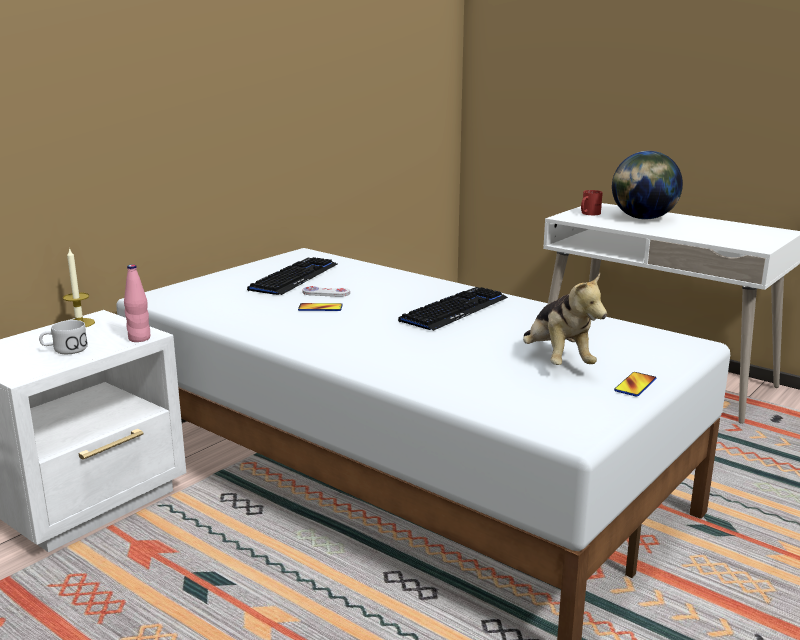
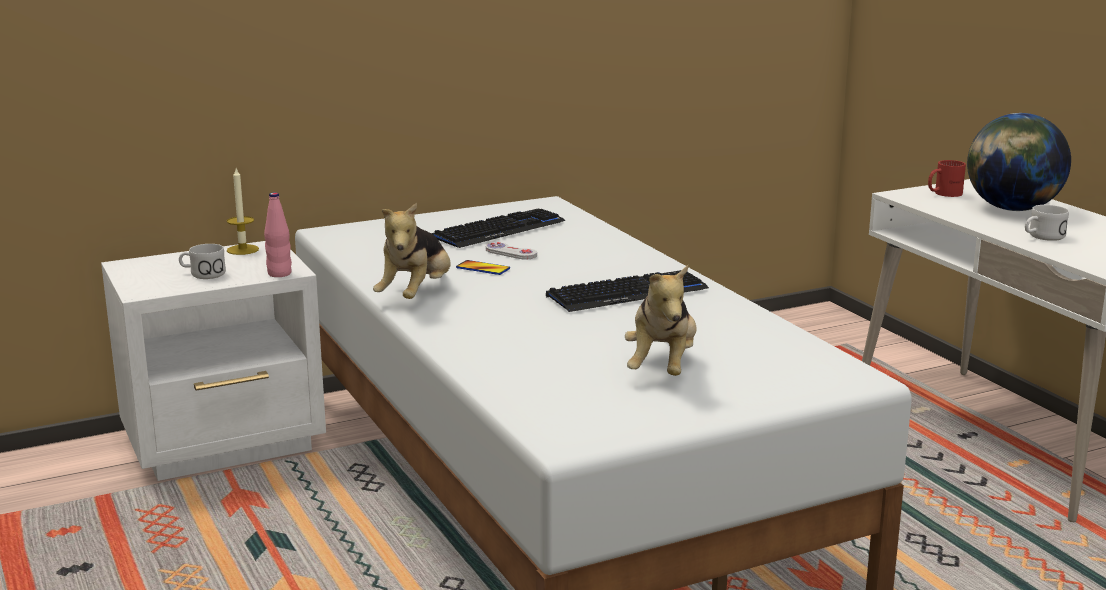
camera: 25 degrees right, 0 degrees up
phone [614,372,656,397] -> none
none -> plush toy [373,203,451,299]
none -> white mug [1025,205,1069,241]

